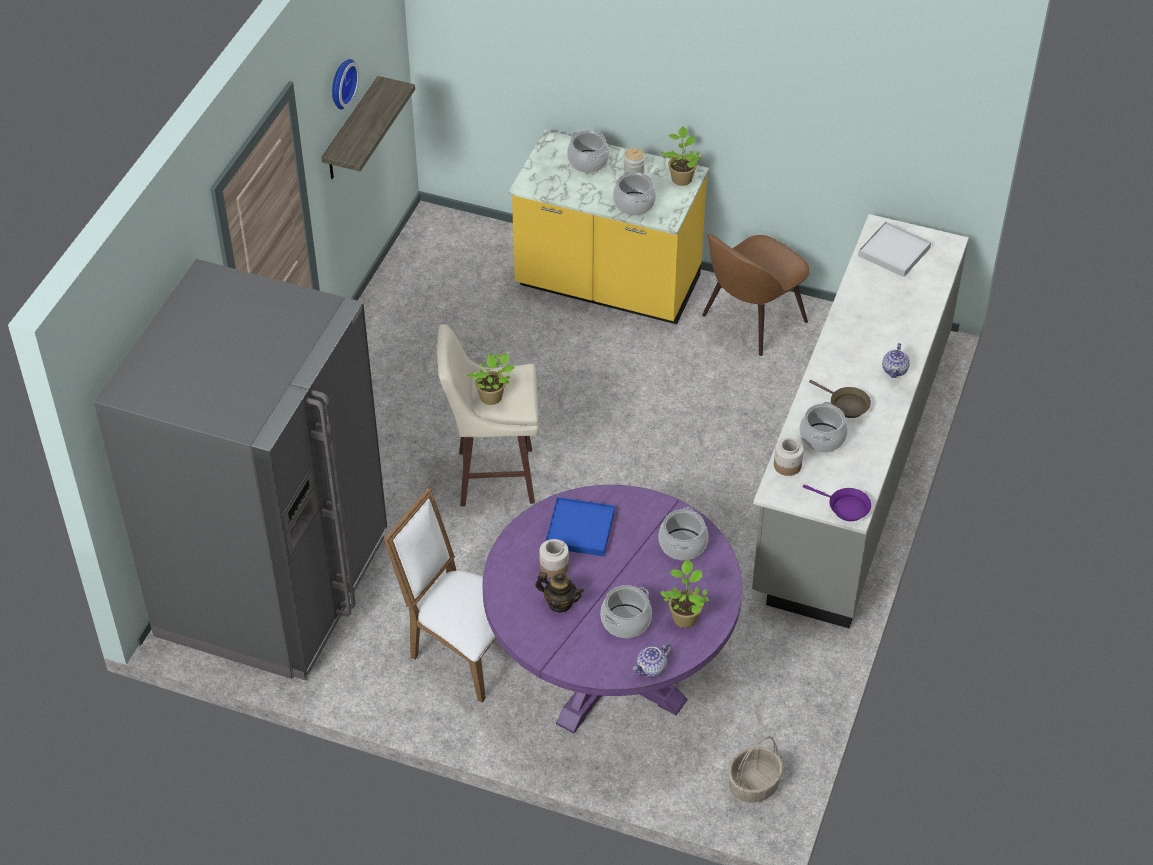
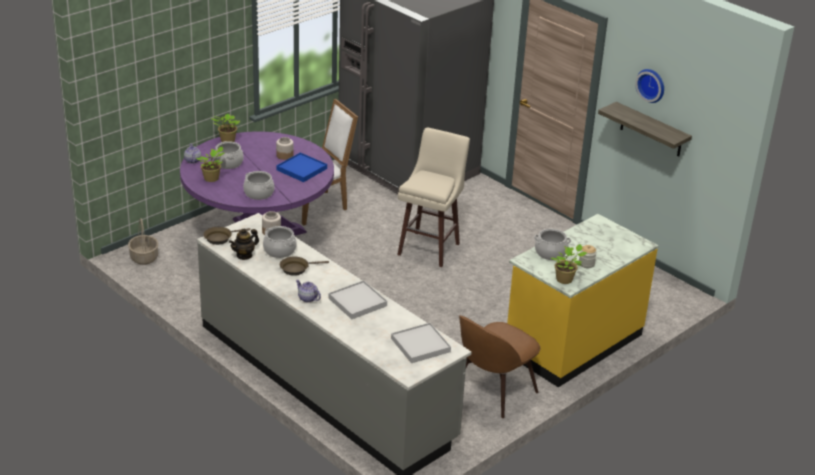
camera: 115 degrees right, 15 degrees down
potted plant [467,353,515,405] -> potted plant moved to [211,113,240,142]
teapot [535,572,584,612] -> teapot moved to [229,228,259,260]
cooking pot [567,130,609,173] -> none
brown chair [702,234,810,356] -> brown chair turned 120 degrees counterclockwise [459,315,540,418]
purple frying pan [803,485,871,521] -> brown frying pan [203,227,250,245]
none -> white tray [328,280,387,319]

